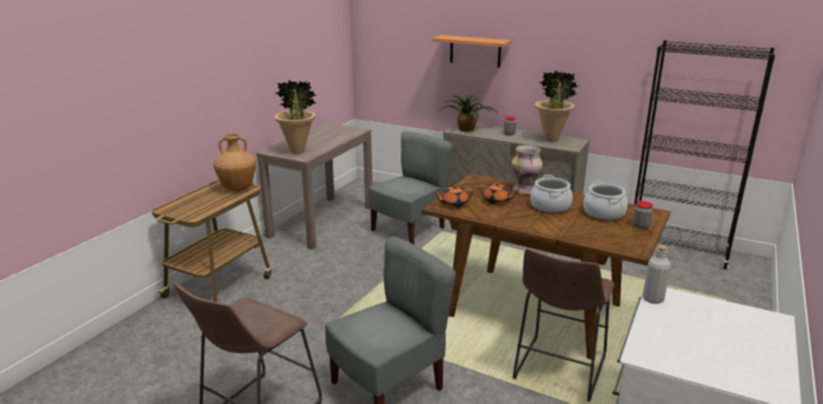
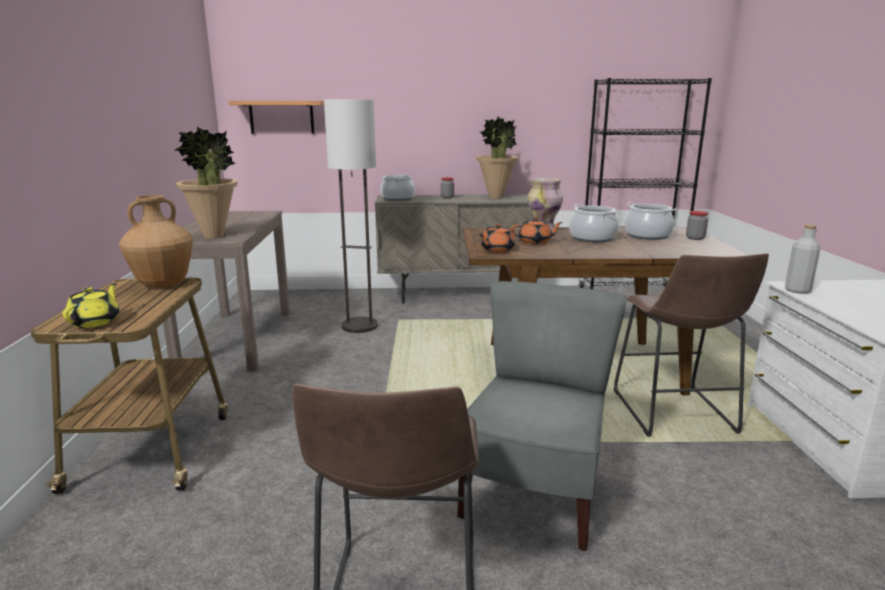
camera: 30 degrees left, 5 degrees down
grey chair [368,131,453,244] -> floor lamp [324,99,378,333]
shelf [432,35,511,68] -> shelf moved to [228,101,324,134]
potted plant [442,95,495,132] -> cooking pot [380,174,415,201]
none -> yellow teapot [62,283,119,328]

